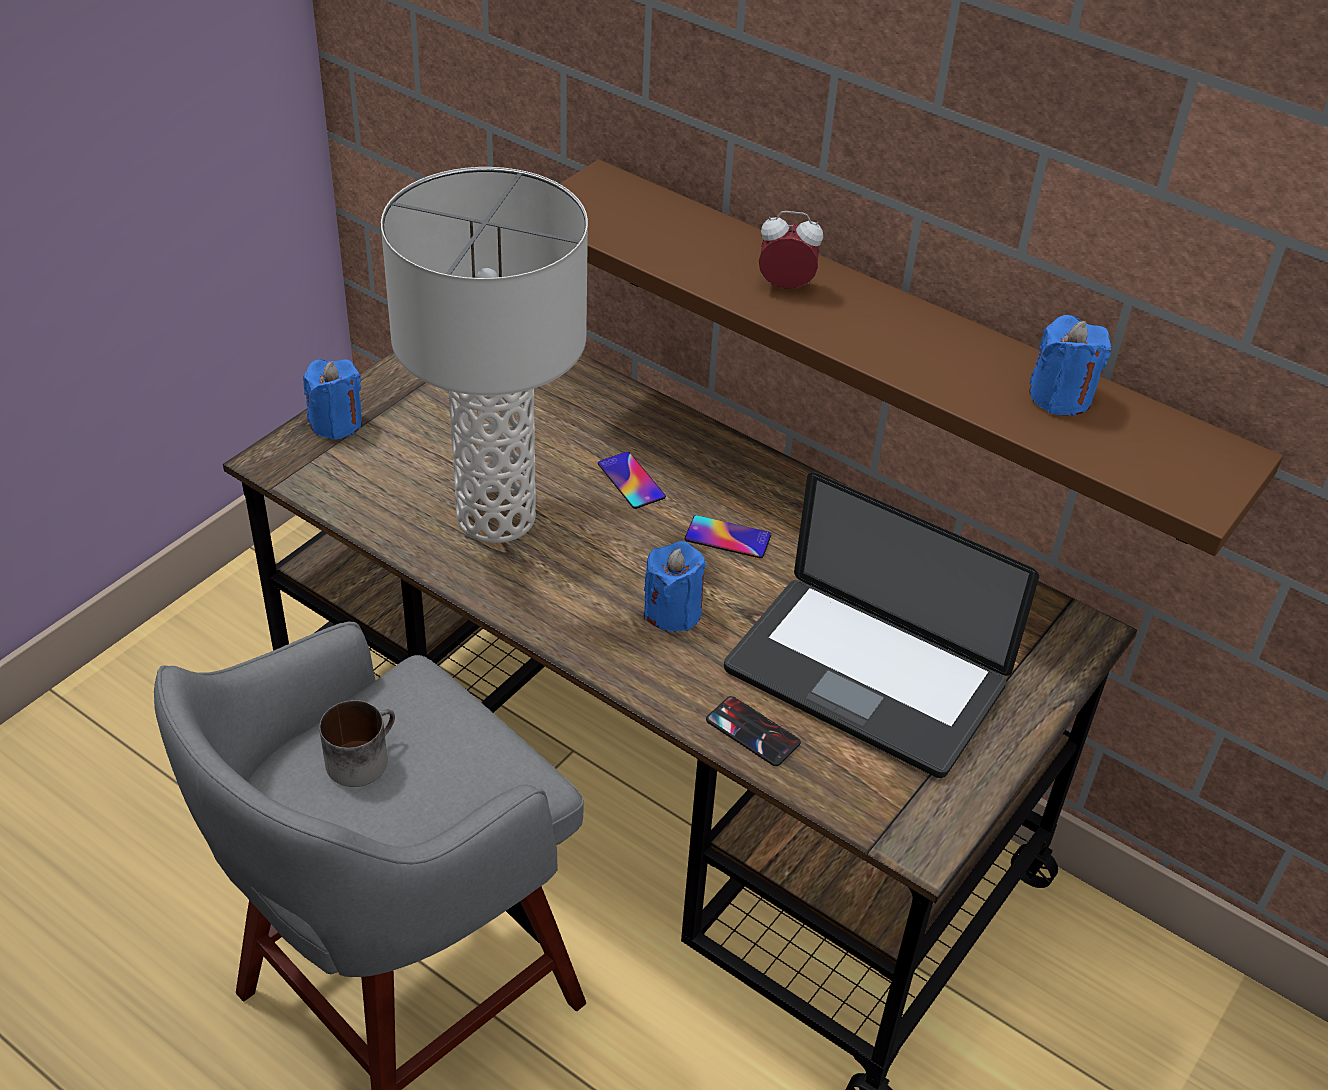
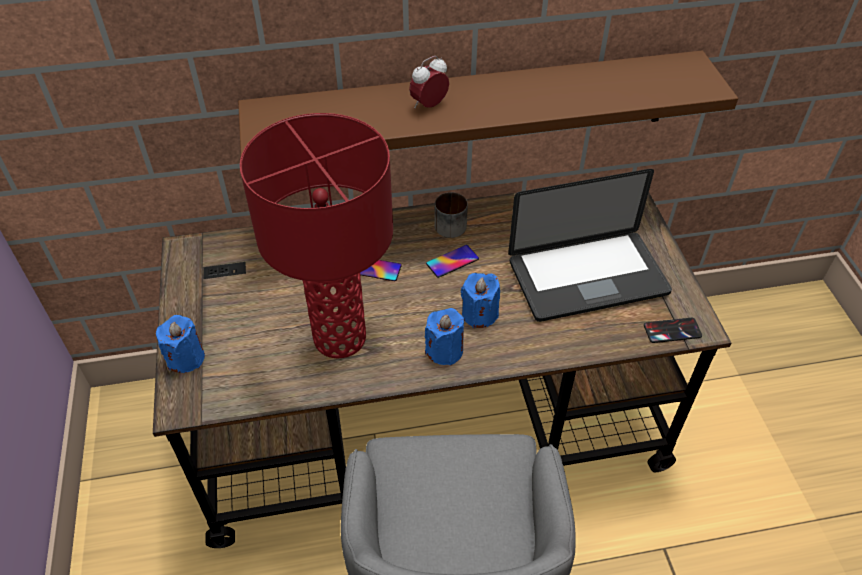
camera: 45 degrees left, 5 degrees up
mug [319,700,395,787] -> mug moved to [435,192,468,238]
white table lamp [381,167,588,543] -> red table lamp [240,113,393,358]
phone [706,696,801,766] -> phone moved to [644,318,702,343]
blue candle [1029,315,1111,416] -> blue candle moved to [425,308,464,365]

